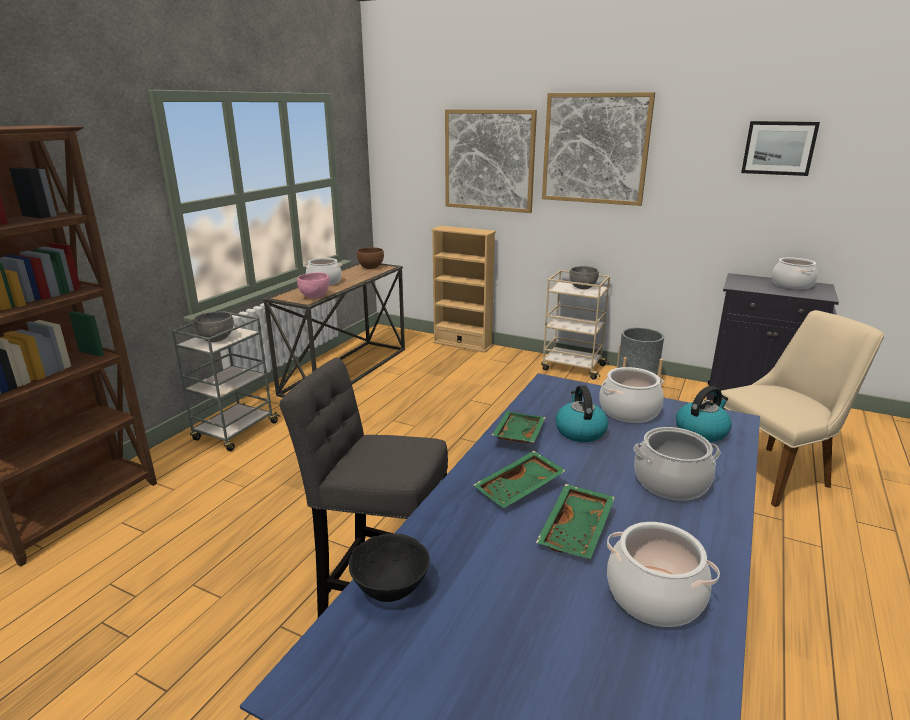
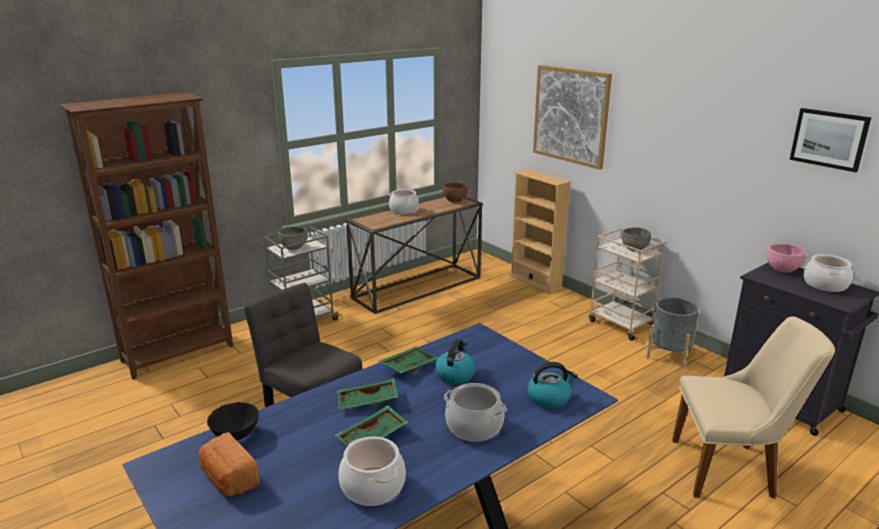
camera: 25 degrees right, 0 degrees up
pink bowl [297,272,330,298] -> pink bowl moved to [767,244,805,273]
picture [542,92,655,206] -> none
cooking pot [599,367,664,423] -> none
none -> bread [198,432,260,496]

